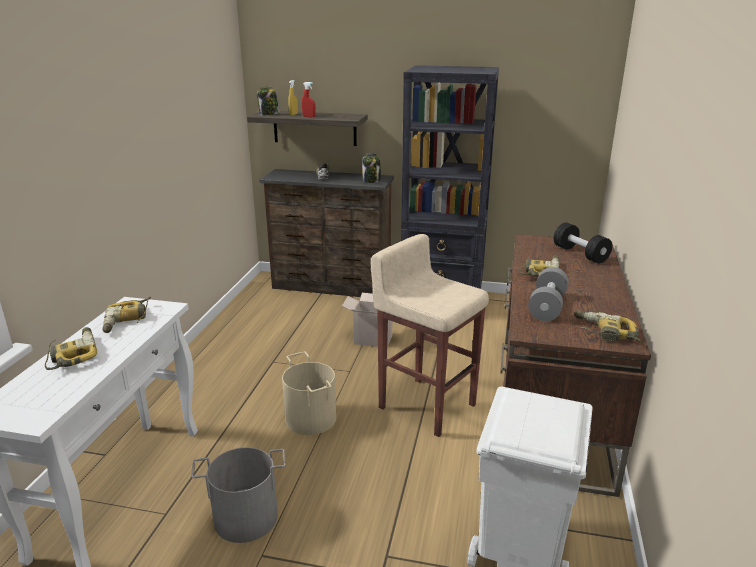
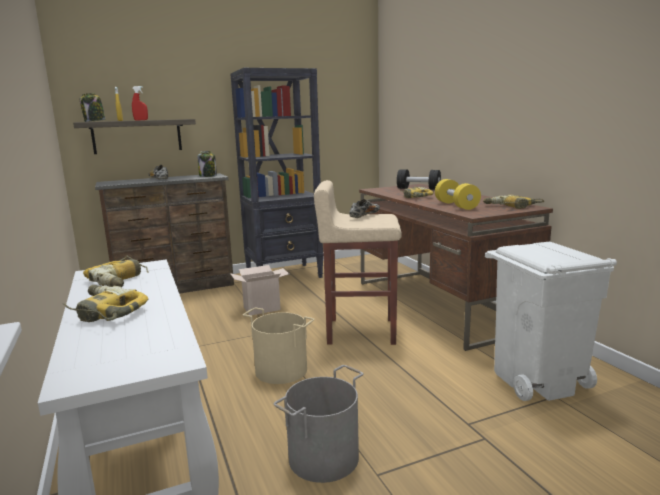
camera: 35 degrees left, 10 degrees down
grey dumbbell [528,267,568,321] -> yellow dumbbell [435,179,481,210]
none -> shoe [349,199,380,218]

